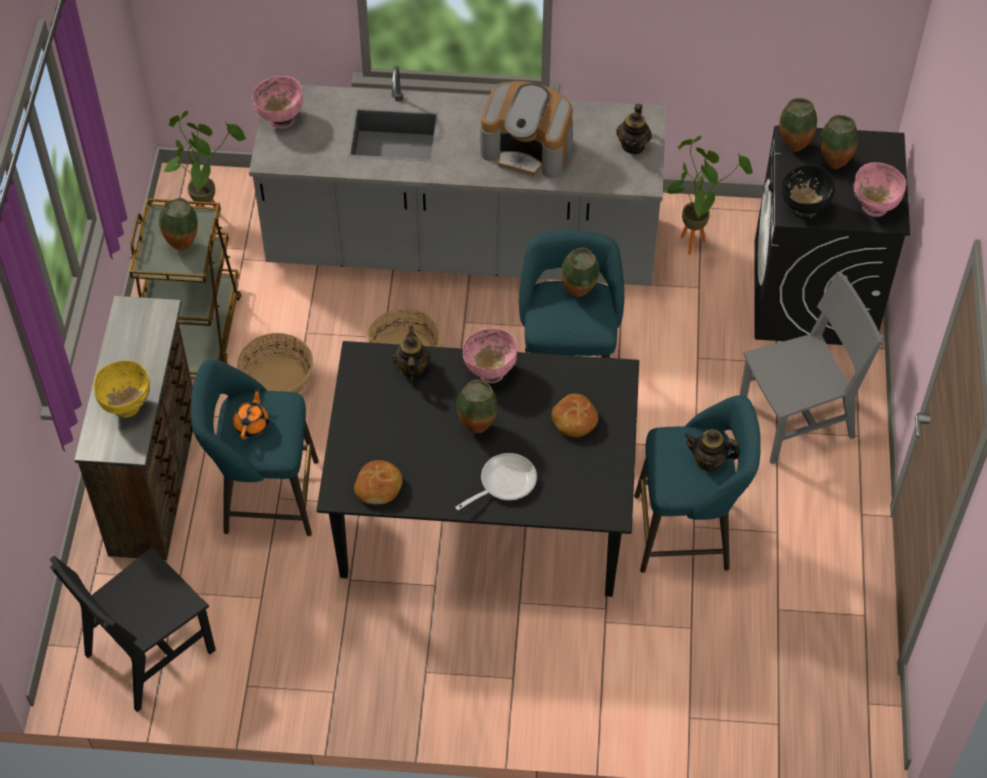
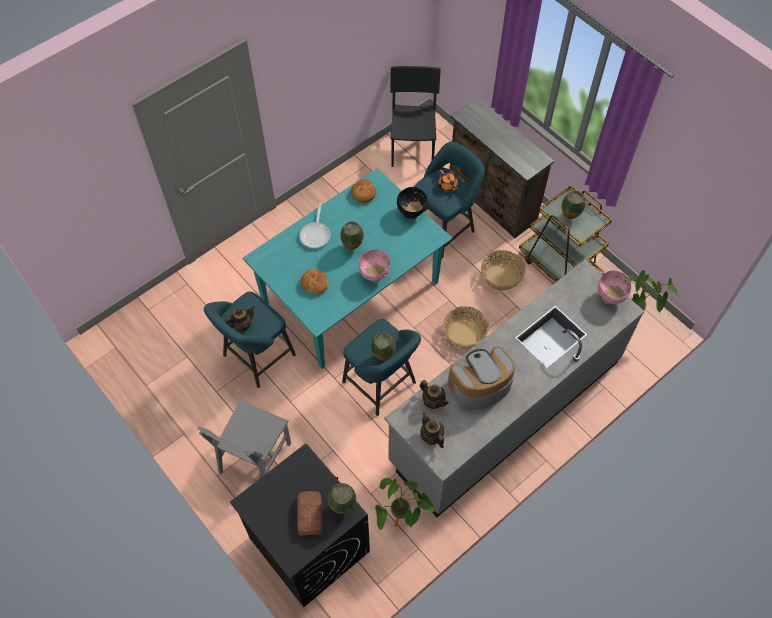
camera: 135 degrees right, 5 degrees up
yellow bowl [94,361,150,418] -> none
black dining table [317,341,639,597] -> turquoise dining table [243,168,452,369]
teapot [392,326,431,382] -> teapot moved to [420,380,449,409]
black bowl [782,165,835,219] -> black bowl moved to [397,187,427,219]
vase [820,115,858,169] -> bread [297,491,322,535]
pink bowl [854,162,906,217] -> none

